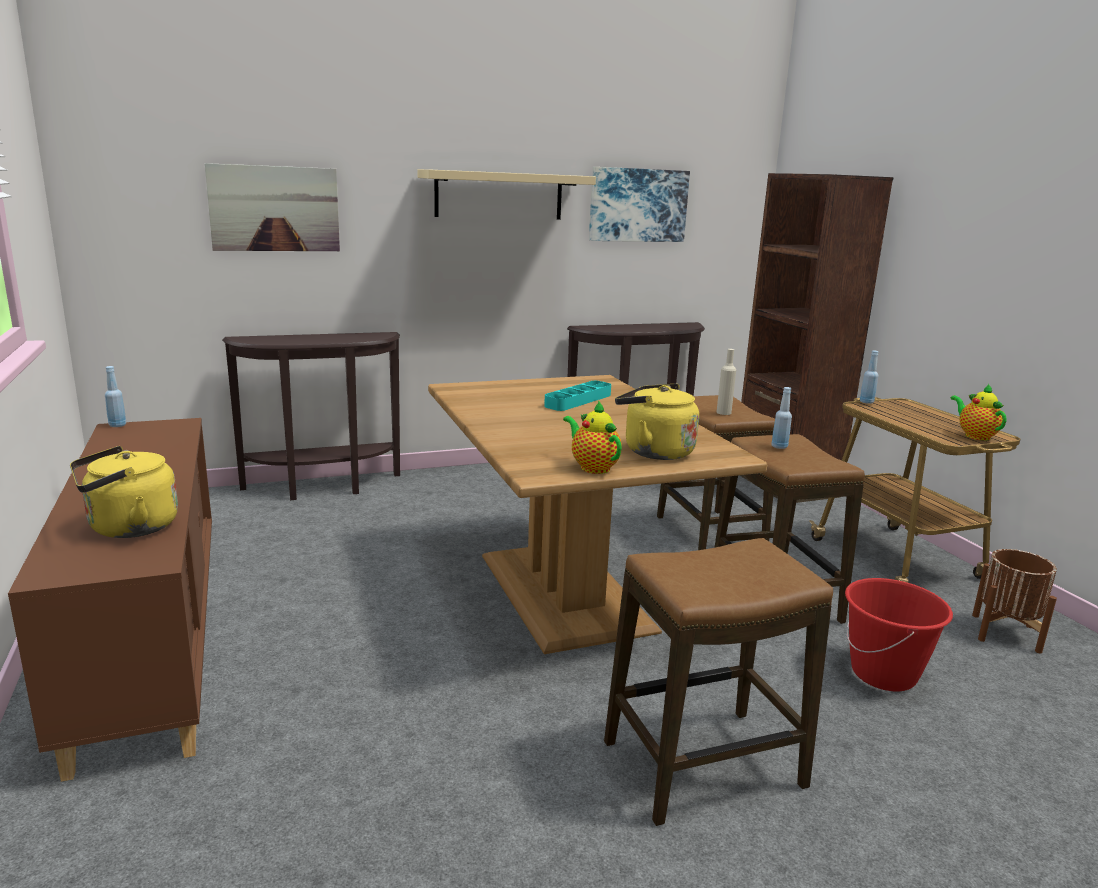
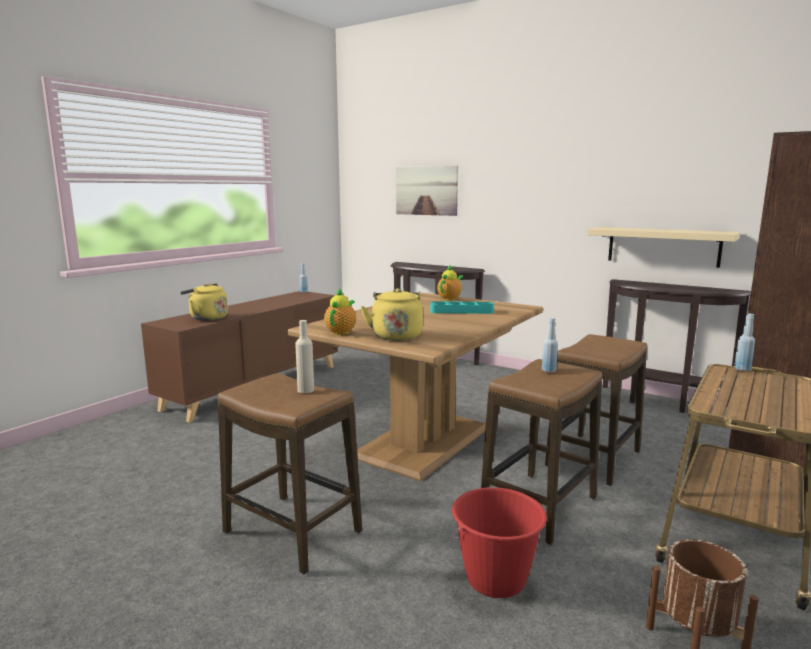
camera: 55 degrees right, 5 degrees down
beige shelf [417,169,596,220] -> beige shelf moved to [587,227,740,268]
picture [589,167,690,242] -> none
beige bottle [716,349,736,415] -> beige bottle moved to [295,320,314,393]
teapot [950,384,1007,441] -> teapot moved to [437,264,463,301]

